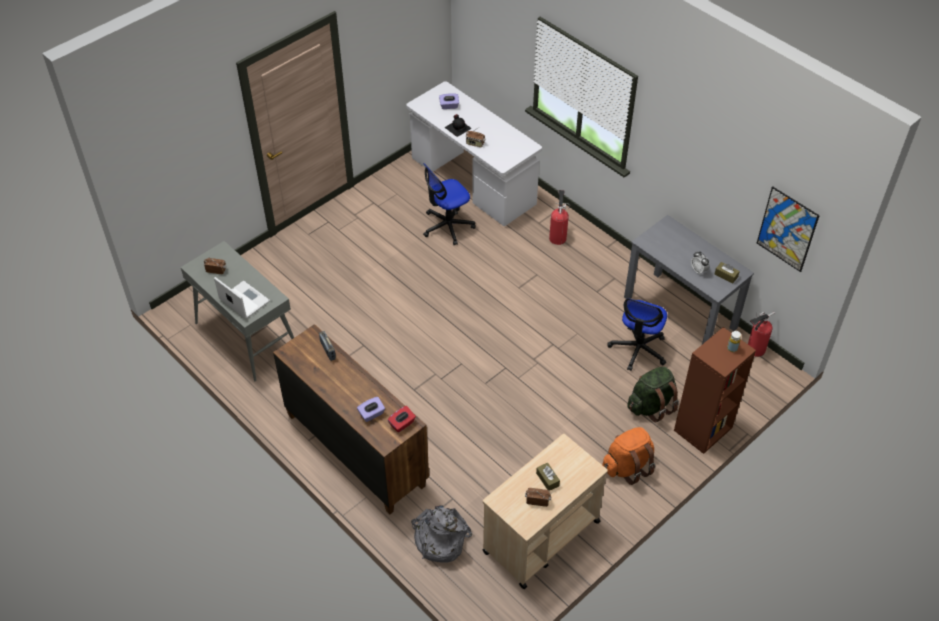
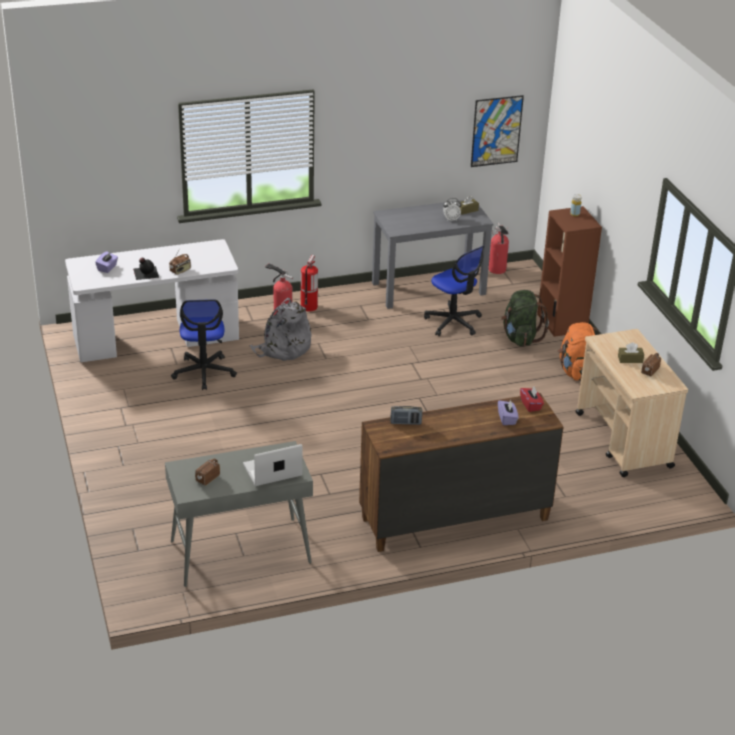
camera: 65 degrees left, 15 degrees down
grey backpack [411,505,472,562] -> grey backpack moved to [249,298,312,361]
none -> fire extinguisher [301,255,318,312]

